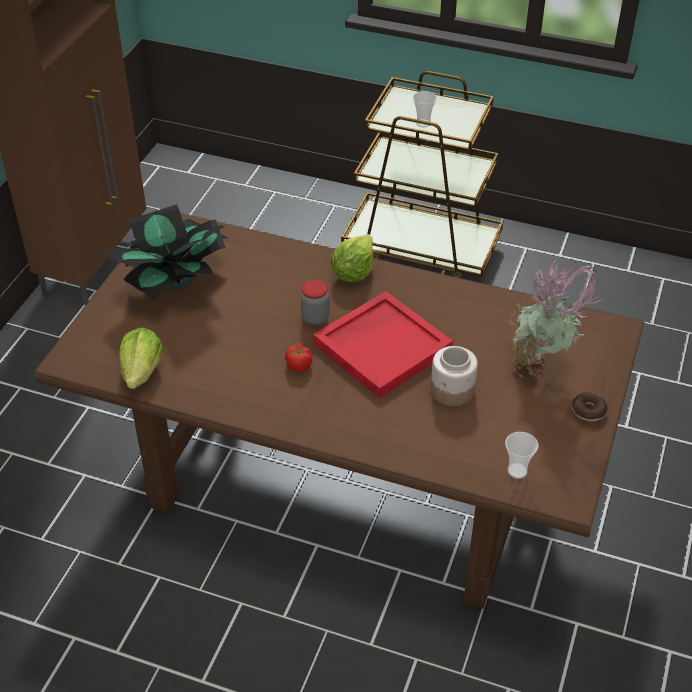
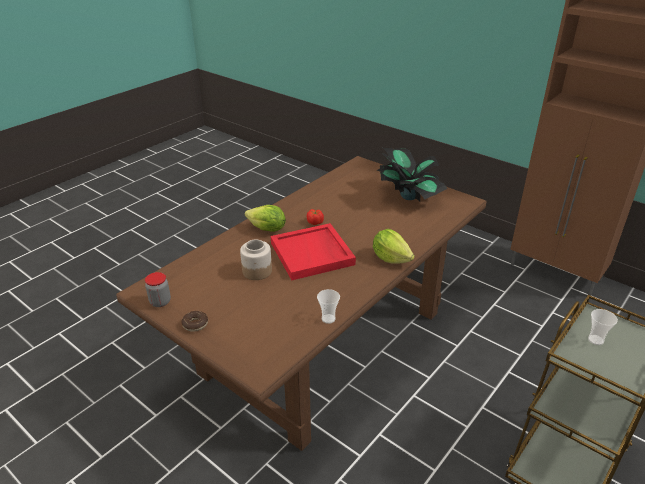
camera: 110 degrees right, 10 degrees down
lettuce [119,327,163,389] -> lettuce moved to [245,205,286,232]
jar [301,280,329,325] -> jar moved to [145,272,171,307]
cup [505,432,539,479] -> cup moved to [317,289,340,324]
potted plant [509,257,604,378] -> none

